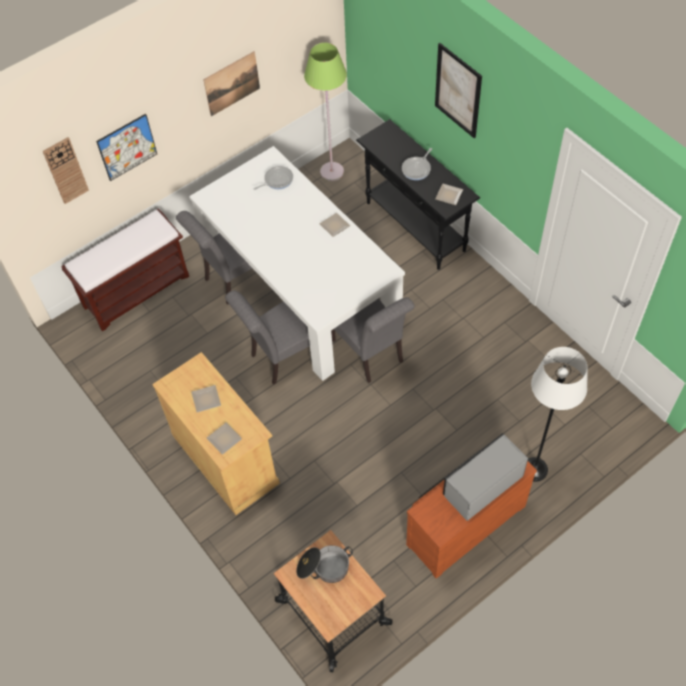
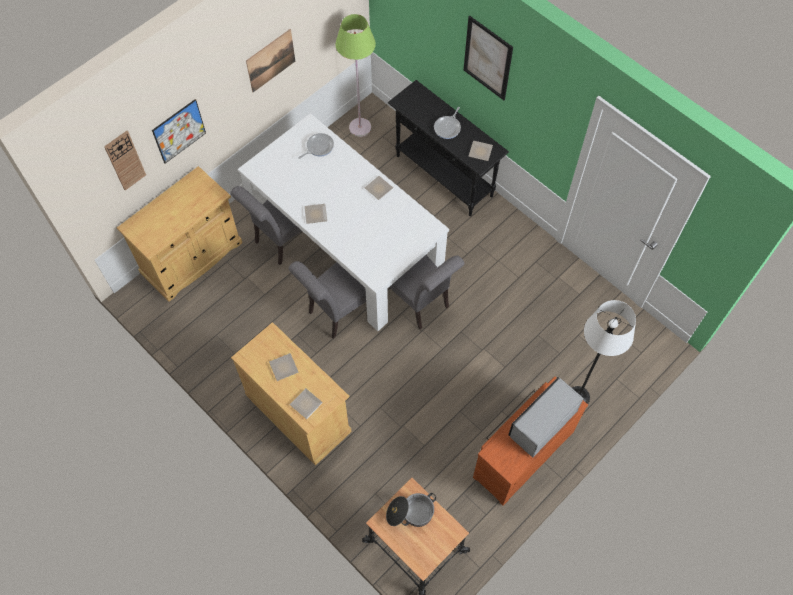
camera: 10 degrees left, 5 degrees up
brown bench [61,208,189,331] -> beige cabinet [117,166,242,302]
none -> plate [304,204,327,224]

